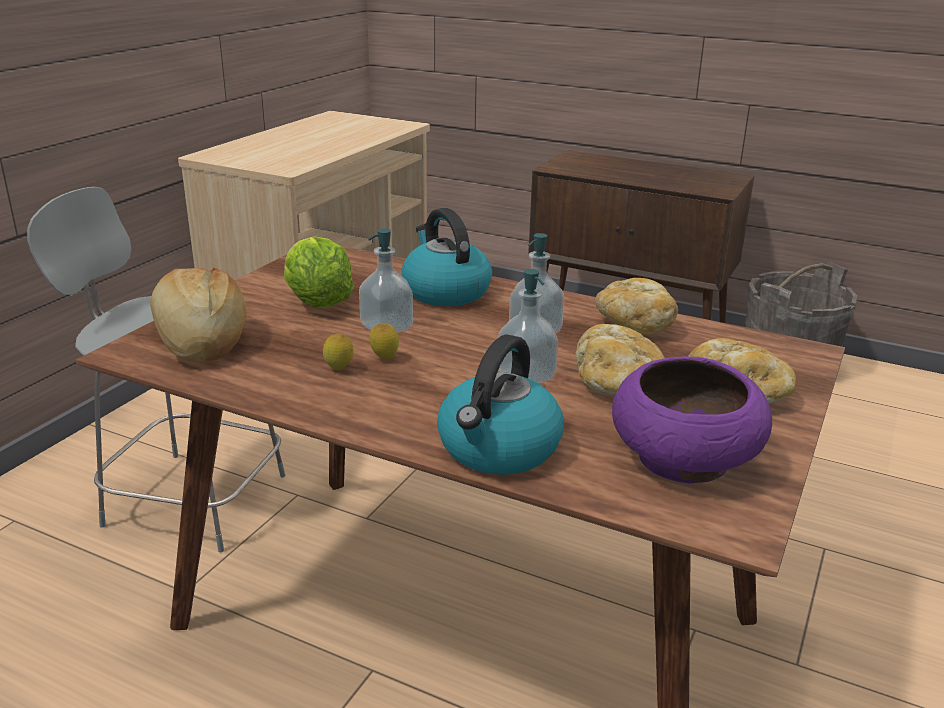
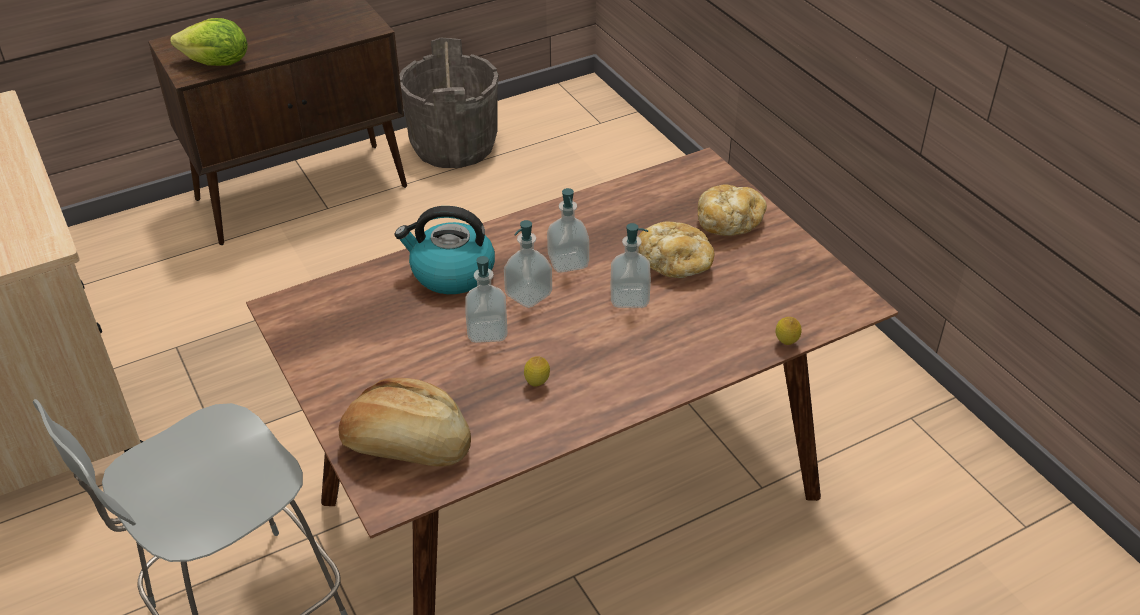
camera: 55 degrees left, 15 degrees up
lettuce [284,236,354,307] -> lettuce moved to [170,18,248,66]
lemon [369,323,399,360] -> lemon moved to [775,317,802,345]
kettle [437,335,564,475] -> none
bread [595,278,678,335] -> none
purple bowl [612,357,772,484] -> none
none -> soap dispenser [504,220,552,308]

